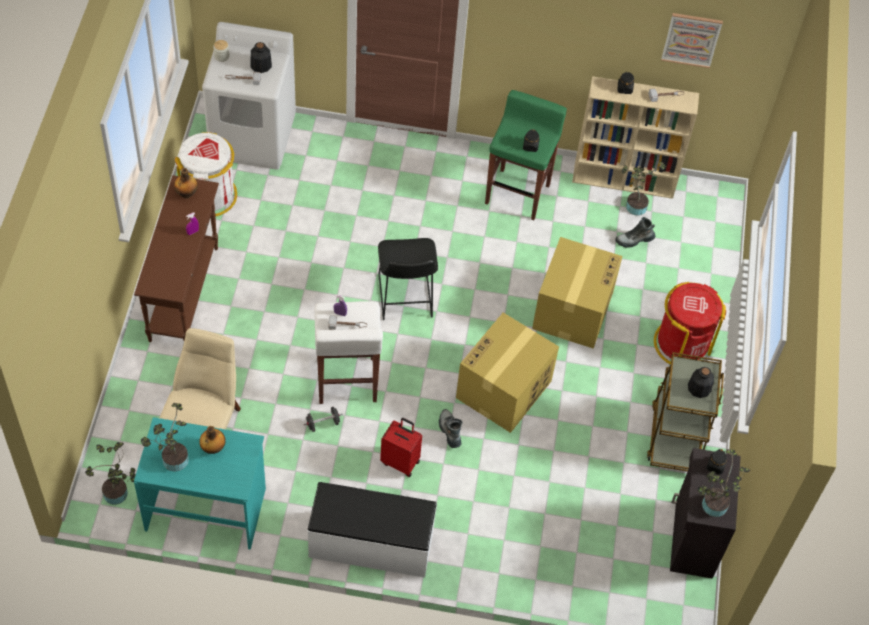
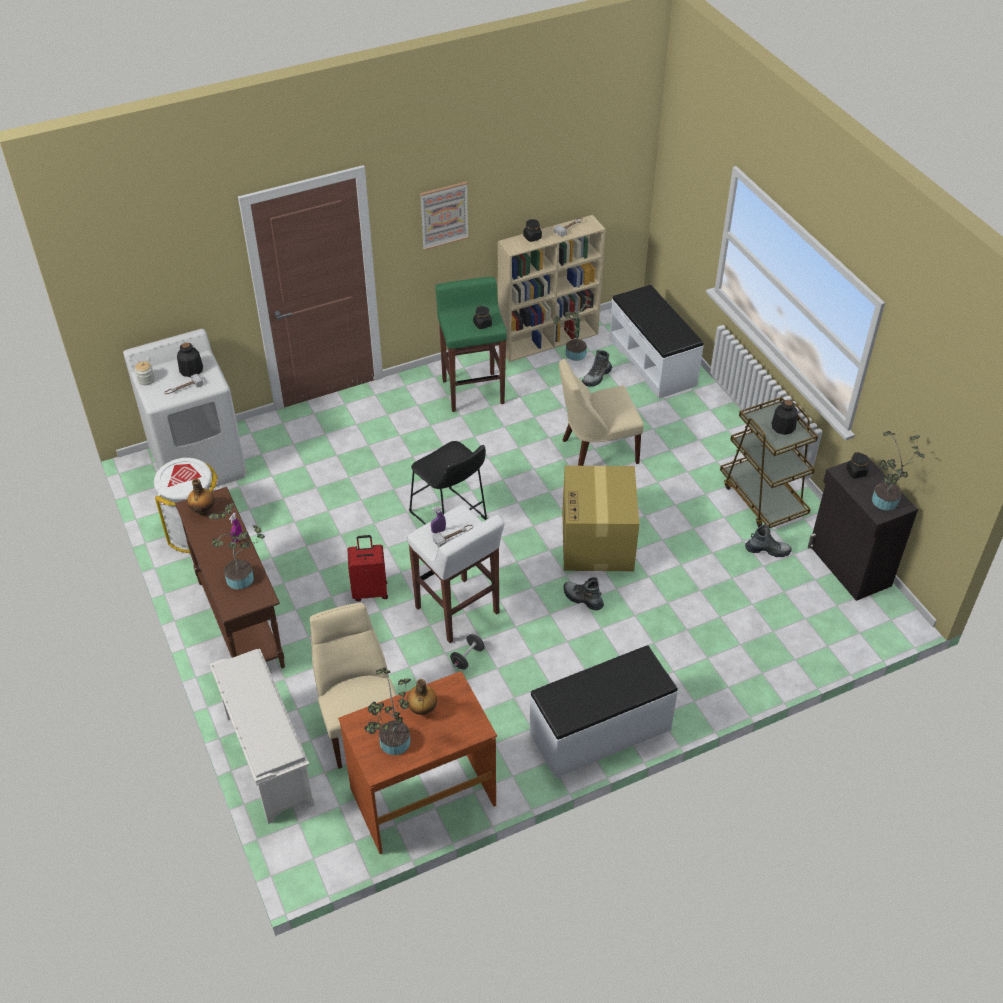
camera: 30 degrees left, 10 degrees down
potted plant [85,442,136,505] -> potted plant moved to [208,503,265,590]
turquoise desk [134,417,266,549] -> brown desk [338,671,497,854]
red suitcase [380,418,422,477] -> red suitcase moved to [348,535,388,602]
cardboard box [532,237,623,349] -> beige chair [559,359,644,466]
red trash can [654,282,726,364] -> none
picture [661,13,723,68] -> picture moved to [420,181,469,250]
none -> white shoe rack [210,649,315,824]
none -> white bench [609,285,704,399]
none -> boot [745,524,792,557]

